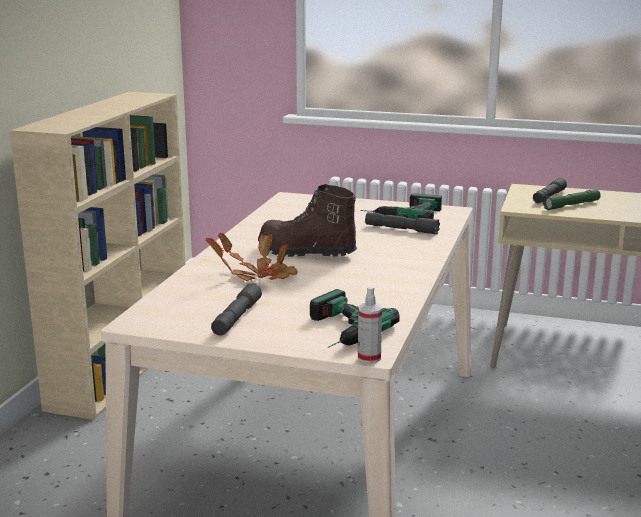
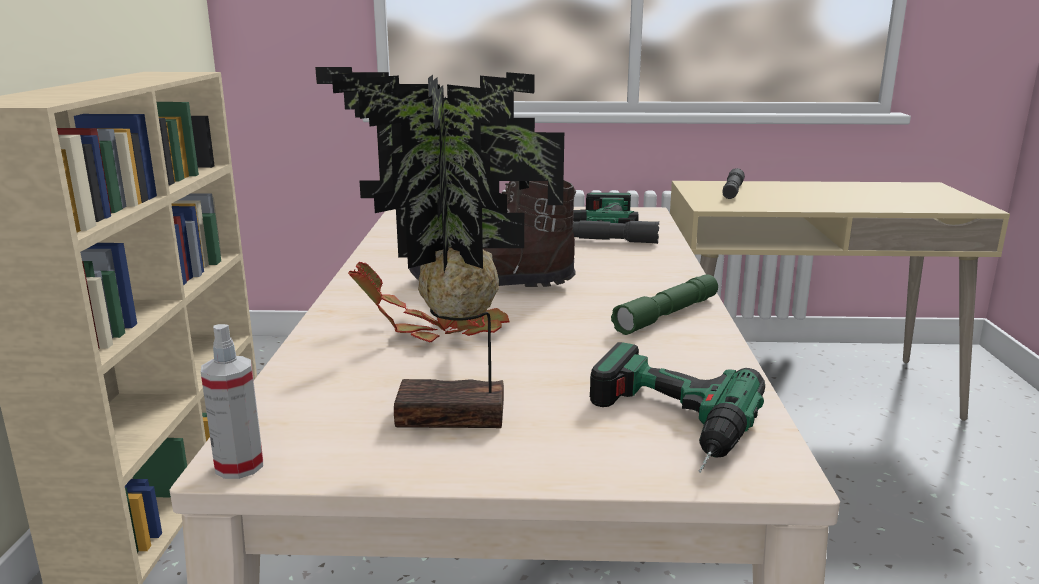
camera: 15 degrees left, 0 degrees up
grey flashlight [211,283,262,335] -> potted plant [315,67,564,428]
spray bottle [358,287,382,364] -> spray bottle moved to [201,324,263,479]
green flashlight [543,189,601,210] -> green flashlight moved to [611,274,718,335]

